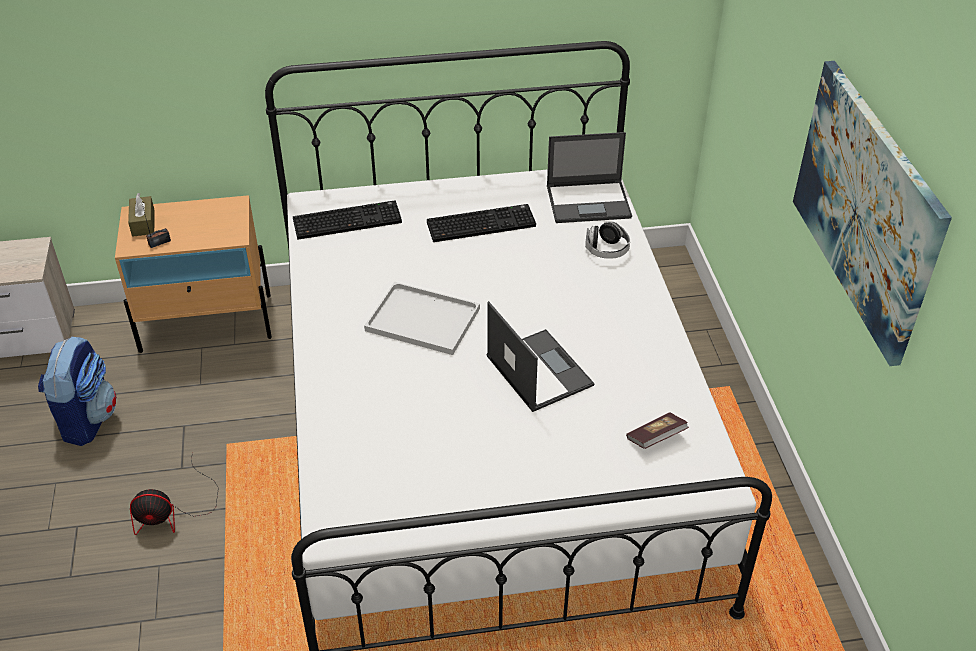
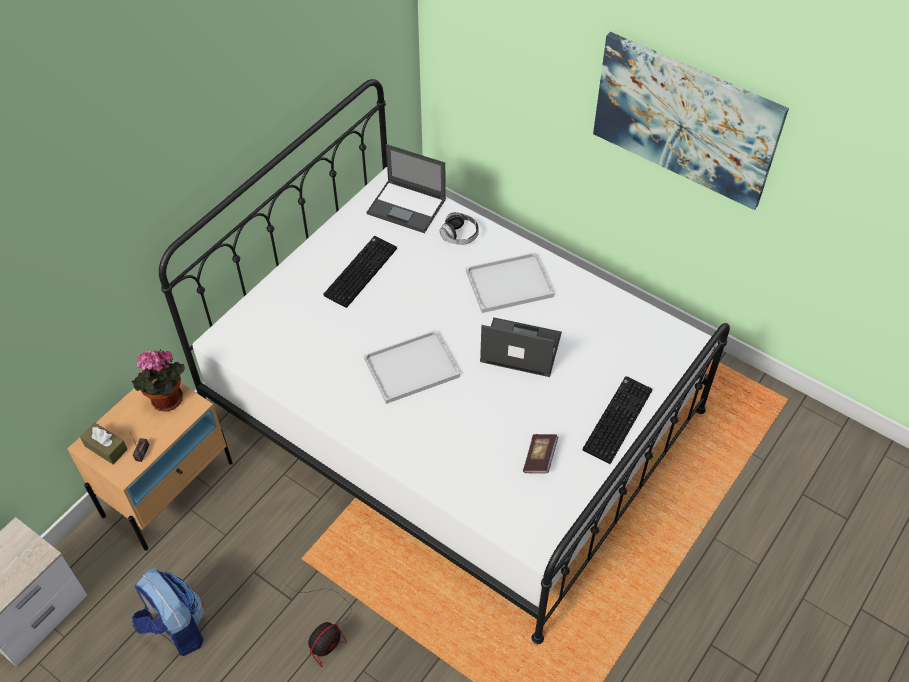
camera: 45 degrees left, 10 degrees up
keyboard [293,200,402,240] -> keyboard moved to [582,376,653,464]
laptop [547,132,632,223] -> laptop turned 75 degrees clockwise [367,144,446,233]
book [626,413,689,449] -> book moved to [523,434,558,474]
none -> potted plant [131,349,185,411]
none -> white tray [466,252,554,313]

